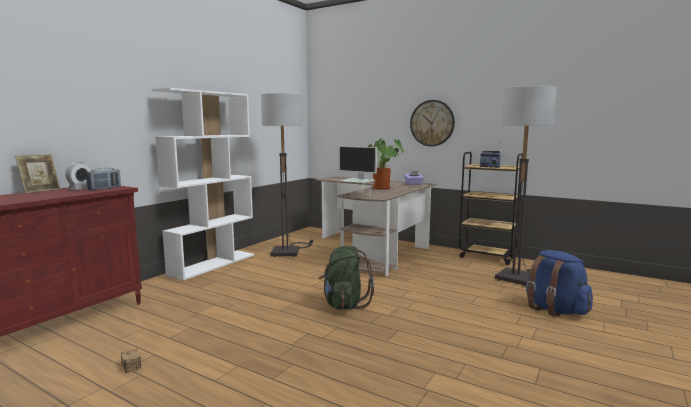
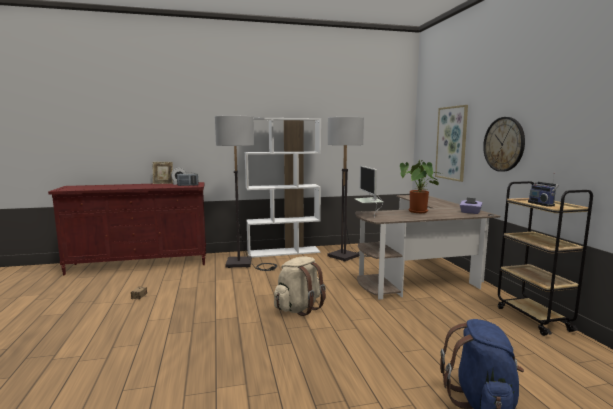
camera: 45 degrees right, 0 degrees up
green backpack [319,246,374,310] -> beige backpack [274,256,326,316]
floor lamp [495,86,557,286] -> floor lamp moved to [215,116,277,271]
none -> picture [435,105,468,182]

